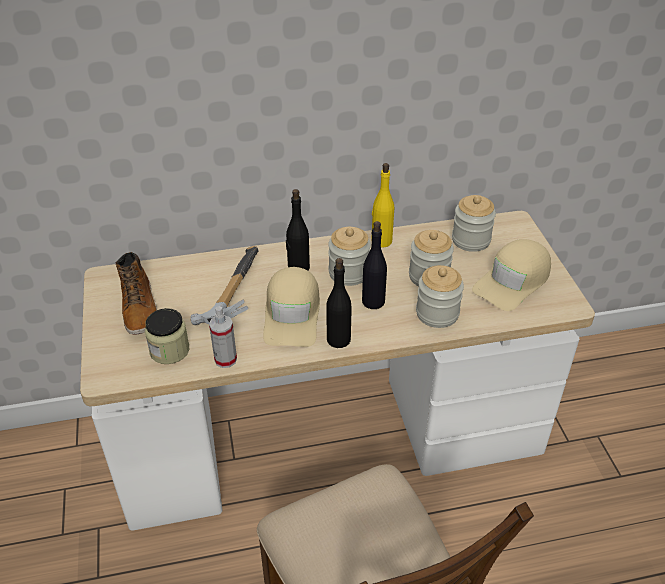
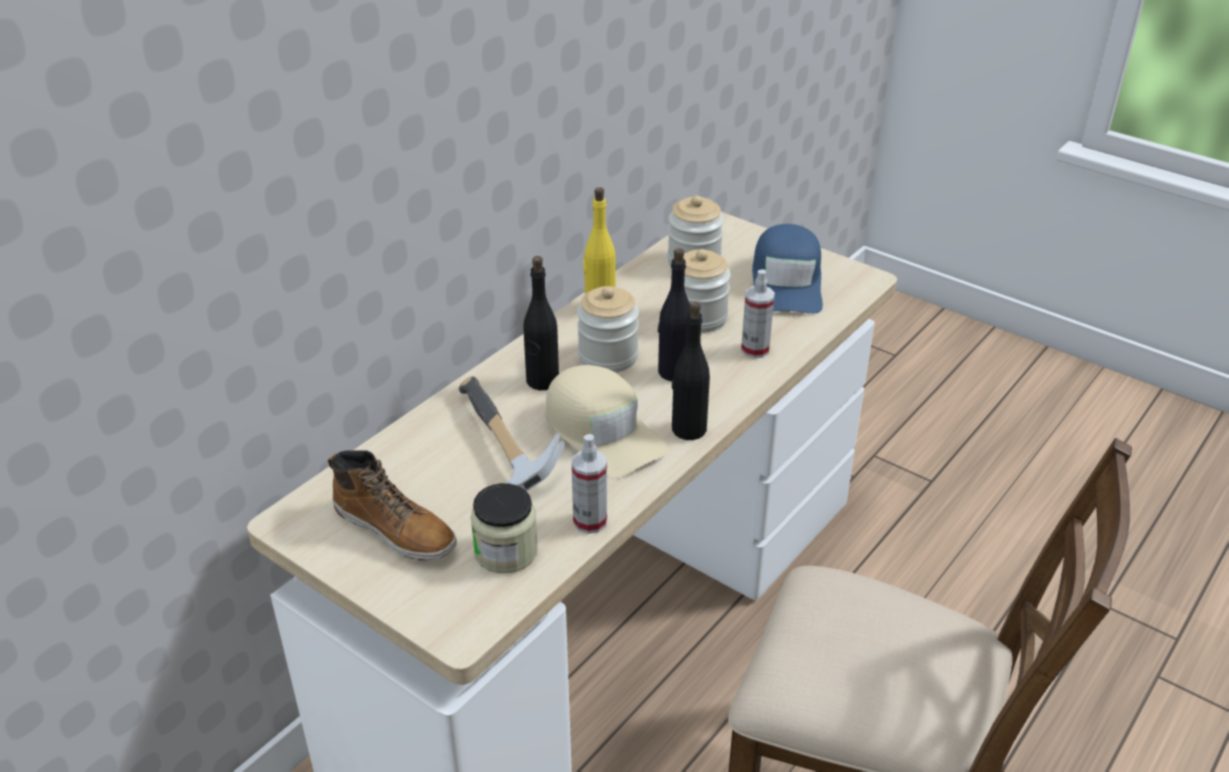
camera: 40 degrees left, 5 degrees down
jar [416,265,464,328] -> spray bottle [741,269,775,358]
beige cap [472,239,551,311] -> blue cap [752,224,823,314]

